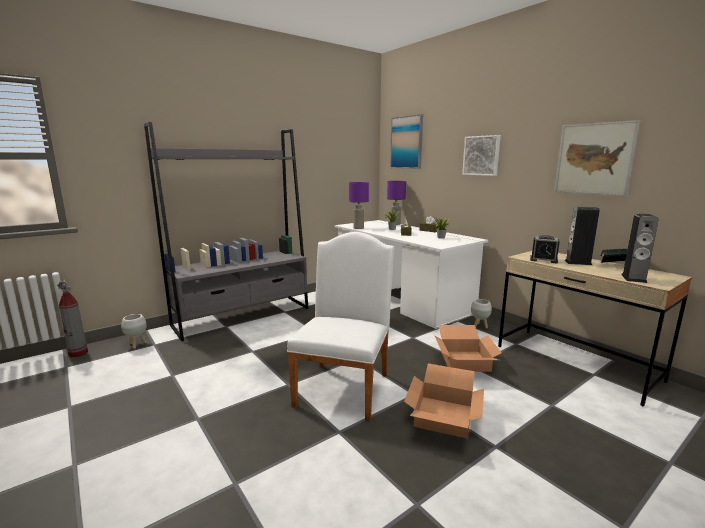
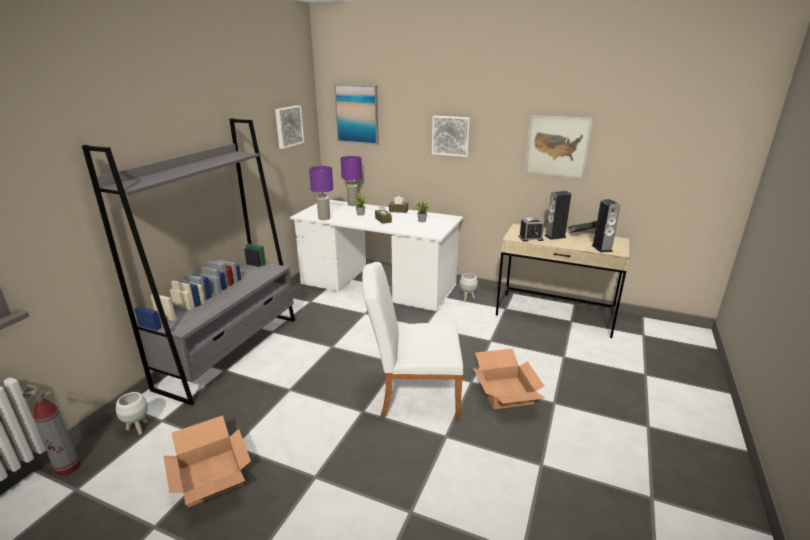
camera: 30 degrees left, 10 degrees up
white chair [287,232,394,422] -> white chair turned 75 degrees counterclockwise [362,262,463,419]
cardboard box [434,325,501,372] -> cardboard box moved to [163,415,251,507]
none -> picture [275,105,304,149]

